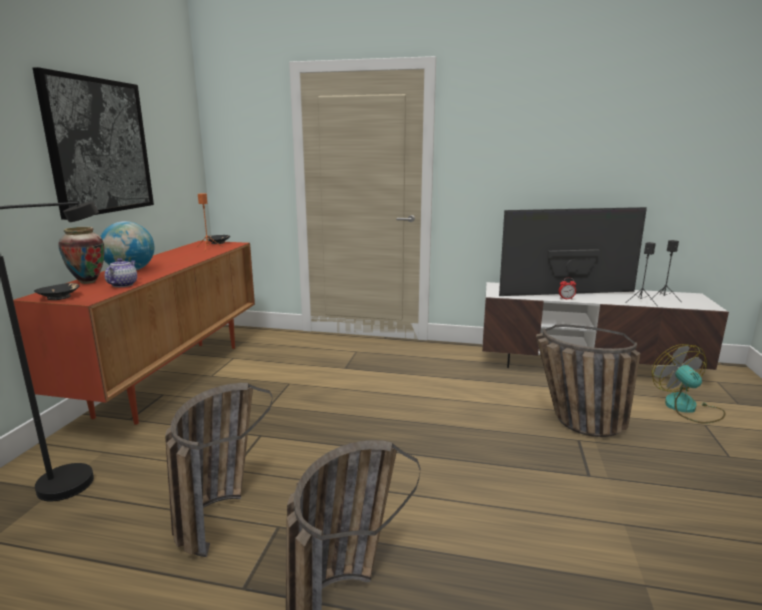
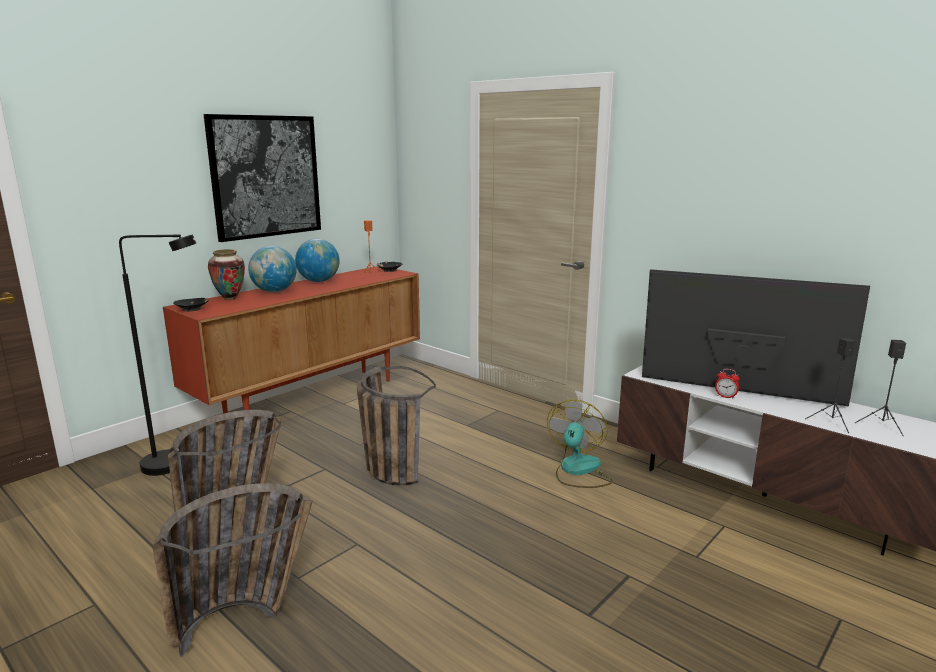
camera: 30 degrees right, 0 degrees up
teapot [105,258,137,287] -> none
basket [536,324,641,437] -> basket moved to [357,366,436,485]
fan [652,344,725,424] -> fan moved to [547,400,613,488]
none -> globe [295,239,339,282]

